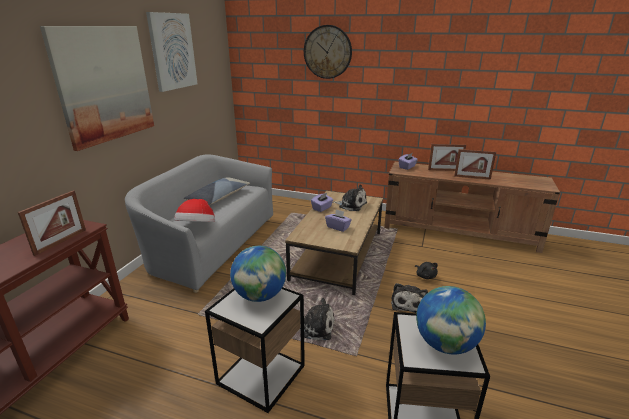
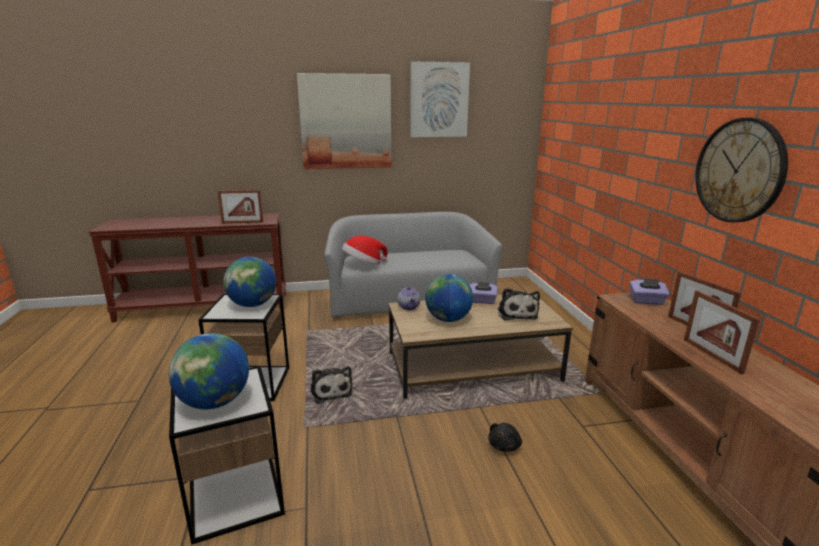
camera: 60 degrees right, 5 degrees down
pillow [184,177,250,205] -> none
wall clock [304,25,352,79] -> wall clock moved to [695,118,788,222]
purple tissue box [325,209,352,232] -> globe [425,274,473,322]
plush toy [391,283,428,313] -> none
none -> teapot [398,285,420,310]

